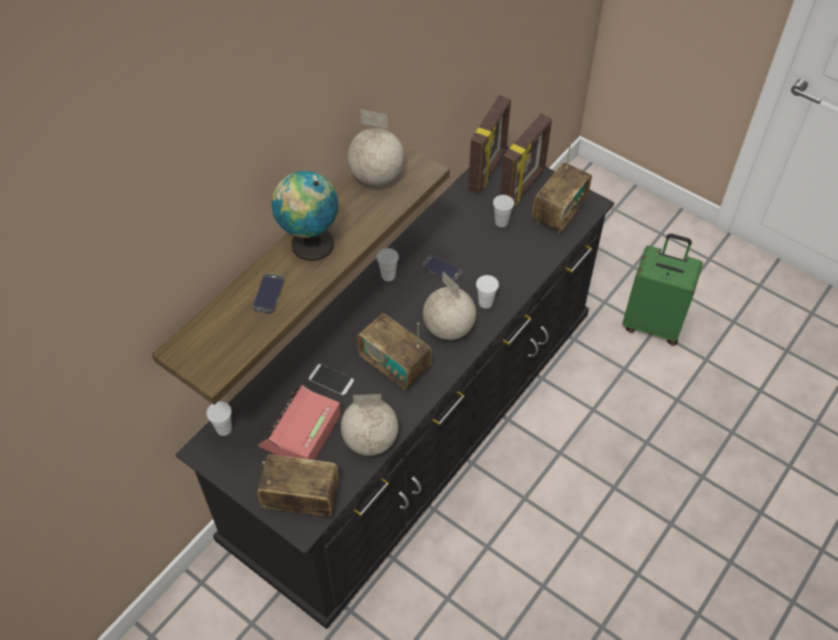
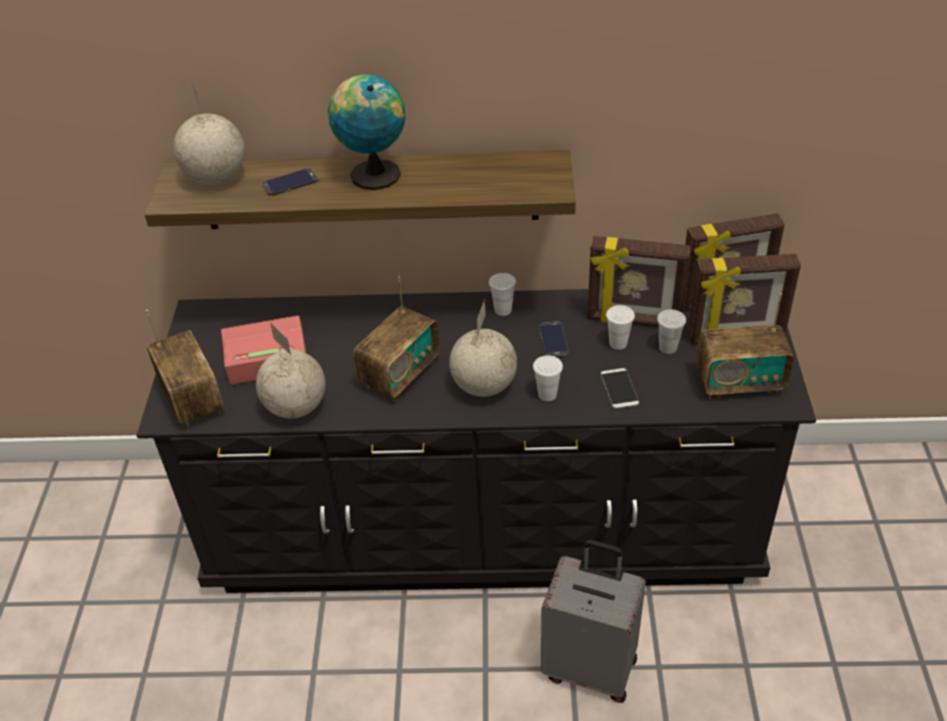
camera: 55 degrees right, 10 degrees down
white cup [206,401,232,436] -> white cup moved to [606,305,635,350]
phone [309,364,354,395] -> phone moved to [601,368,639,409]
globe [347,109,404,186] -> globe moved to [173,77,245,184]
radio [357,313,431,390] -> radio turned 150 degrees counterclockwise [353,276,440,402]
green suitcase [622,233,703,346] -> none
none -> grey suitcase [541,540,646,703]
none -> picture frame [587,236,691,327]

